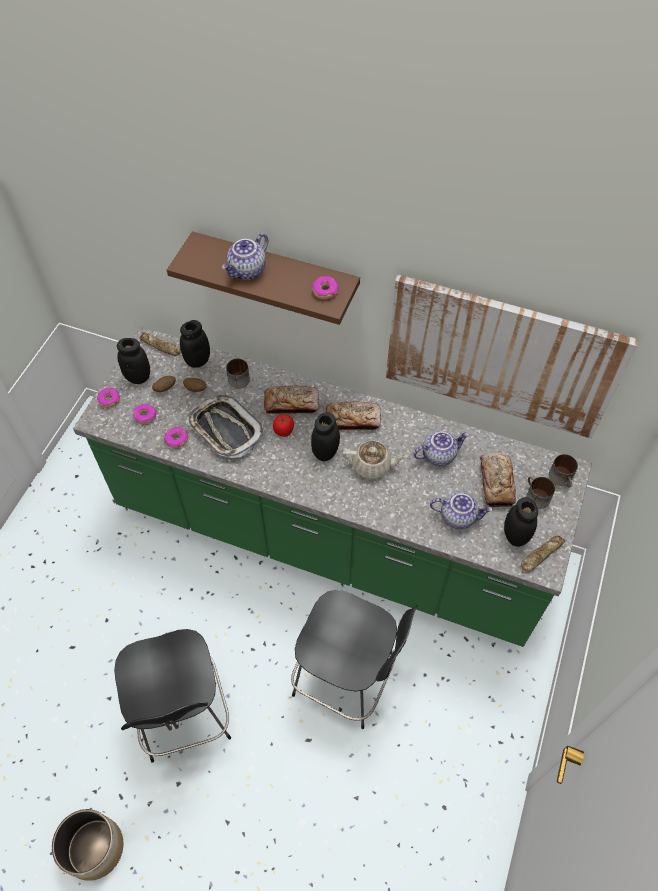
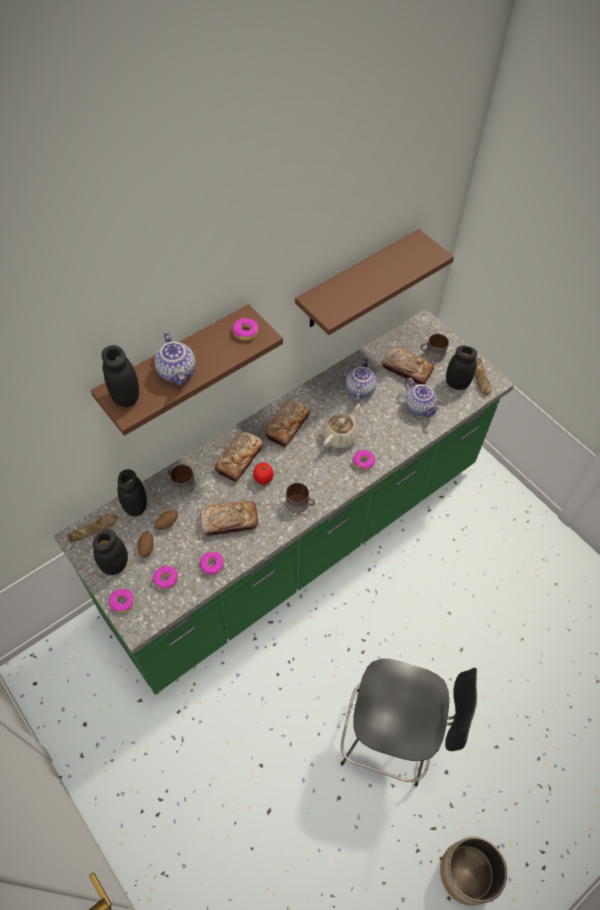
camera: 60 degrees left, 0 degrees up
tray [186,394,265,458] -> bread [200,501,258,535]
black chair [291,590,418,729] -> none
black jar [311,412,340,461] -> black jar moved to [102,345,139,407]
picture [386,274,639,439] -> brown shelf [295,229,454,335]
teapot [430,492,493,529] -> teapot turned 105 degrees clockwise [405,378,440,417]
mug [549,454,578,488] -> mug moved to [286,483,316,513]
none -> donut [353,450,375,470]

